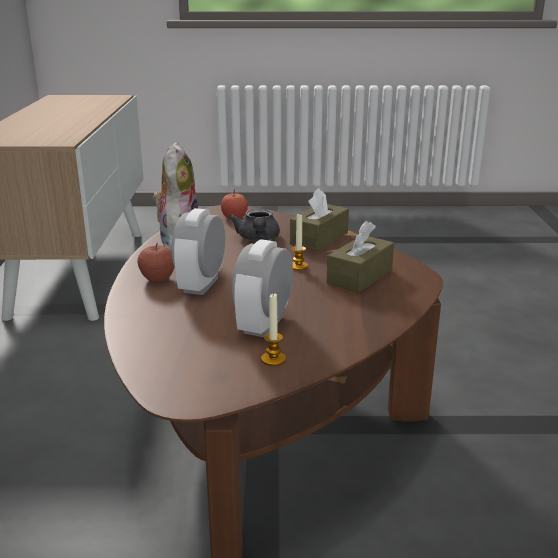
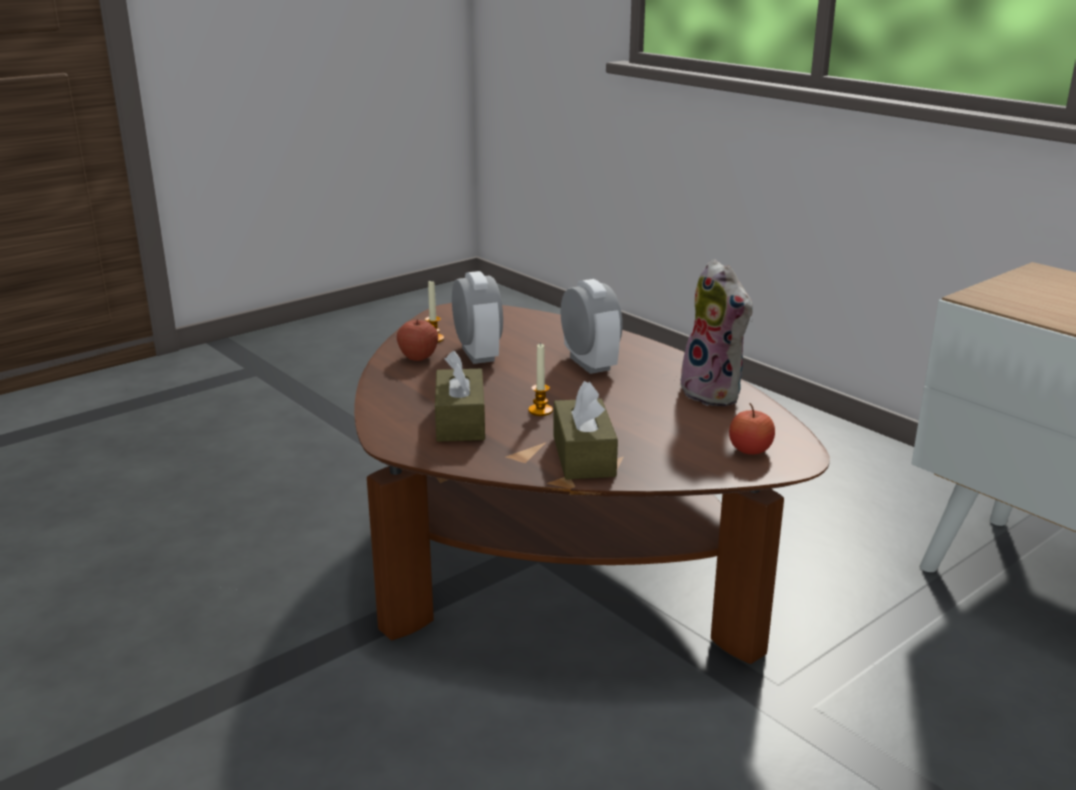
camera: 140 degrees right, 0 degrees up
apple [138,243,174,282] -> apple moved to [397,319,438,361]
grey teapot [229,209,280,241] -> none

